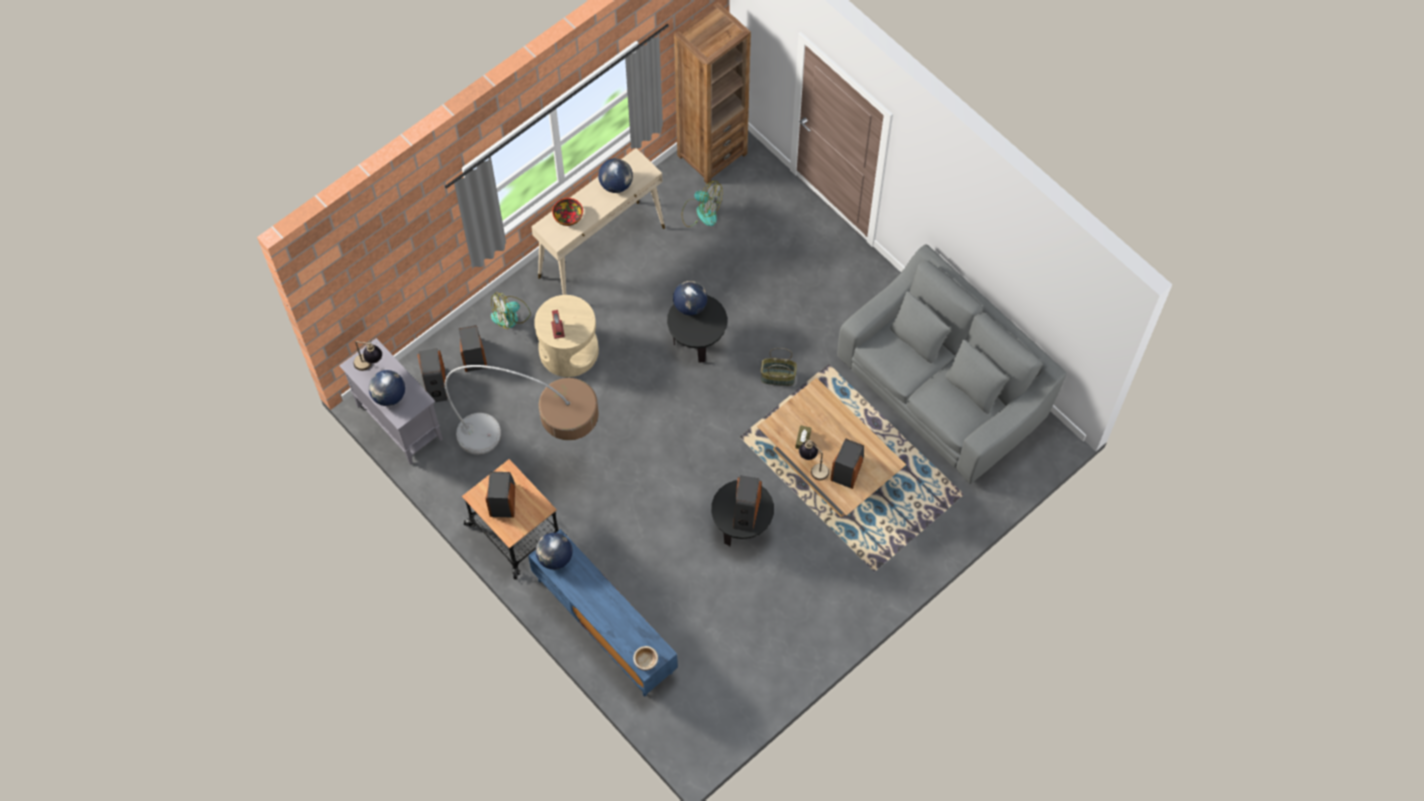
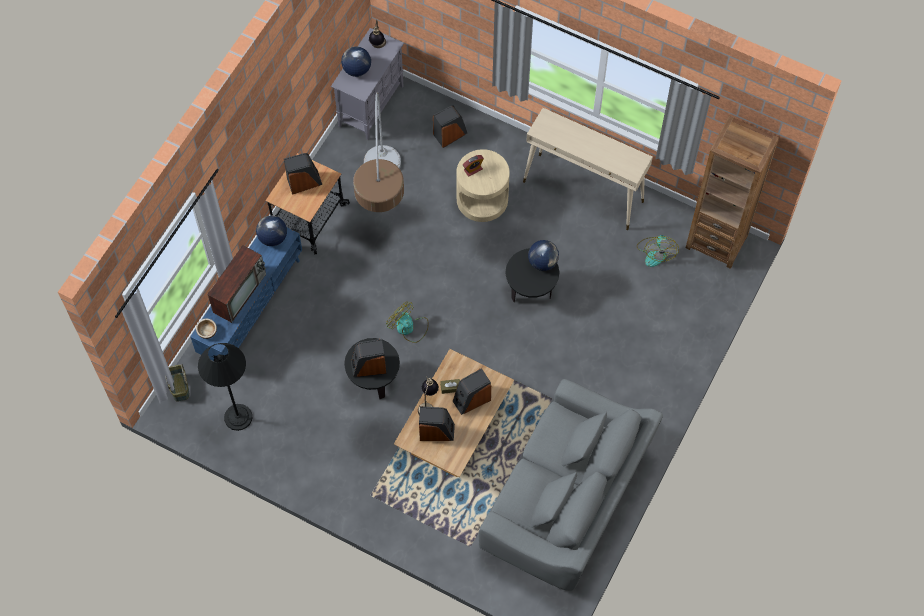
camera: 70 degrees right, 0 degrees up
speaker [417,348,447,402] -> speaker moved to [453,368,491,415]
fan [491,292,531,329] -> fan moved to [386,301,429,343]
bowl [552,198,583,226] -> none
globe [598,158,633,193] -> none
basket [761,348,797,386] -> basket moved to [165,364,189,402]
none -> black floor lamp [198,343,252,431]
none -> television [207,245,266,323]

